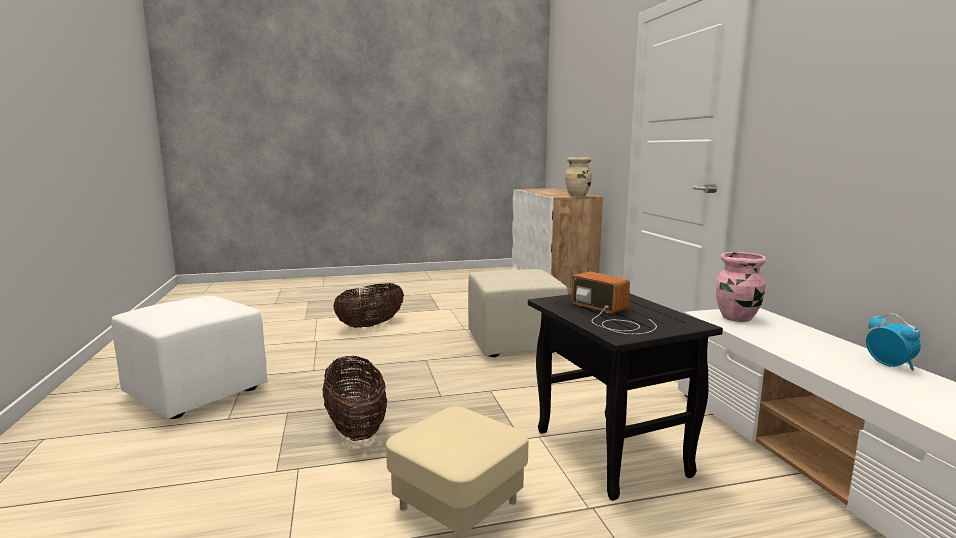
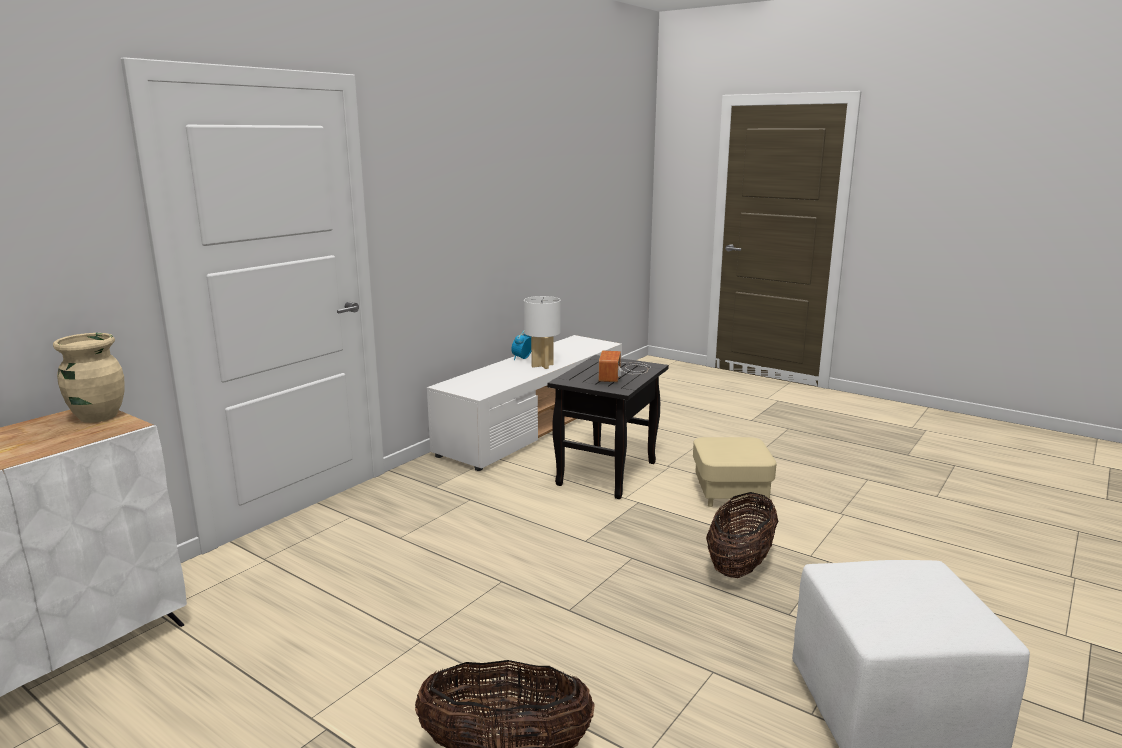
camera: 130 degrees left, 5 degrees up
beige ottoman [468,269,568,357] -> none
pink vase [716,252,766,322] -> none
none -> white table lamp [524,296,561,369]

